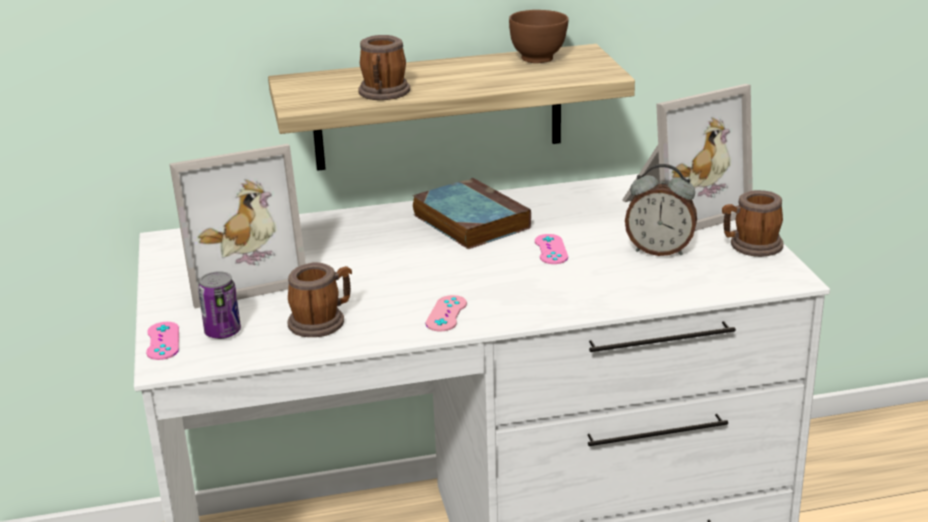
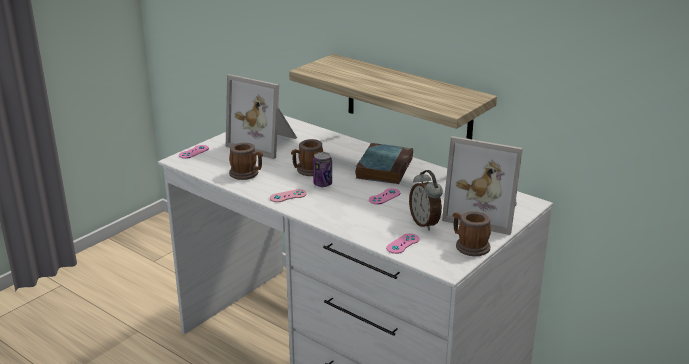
camera: 50 degrees right, 0 degrees up
can [198,271,241,339] -> can moved to [313,152,332,187]
mug [358,35,410,100] -> mug moved to [291,139,323,176]
brown bowl [509,10,569,63] -> none
none -> pink game controller [386,233,419,254]

